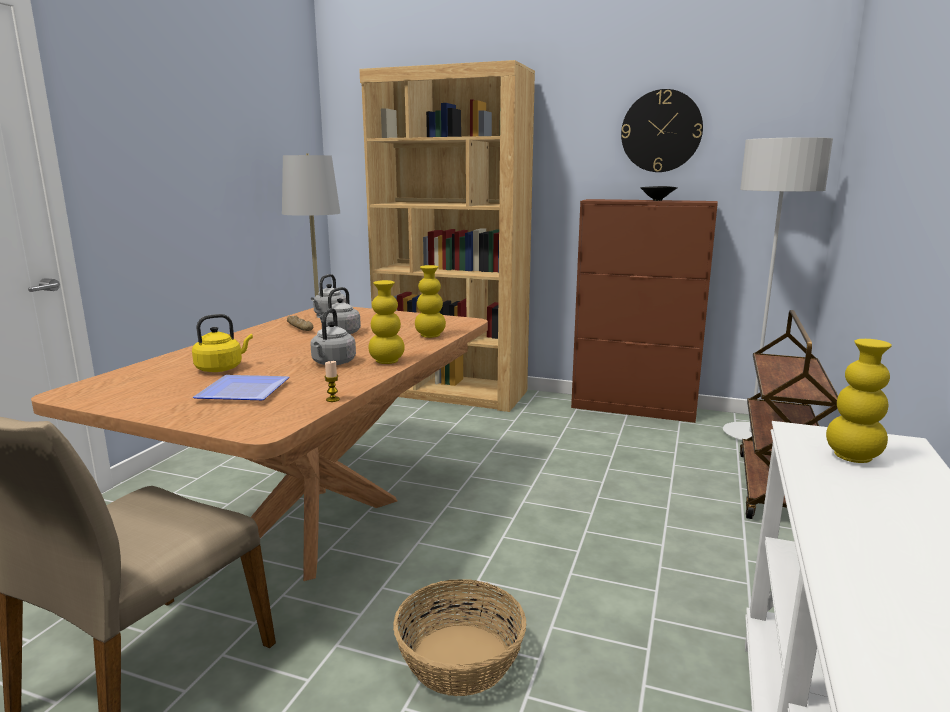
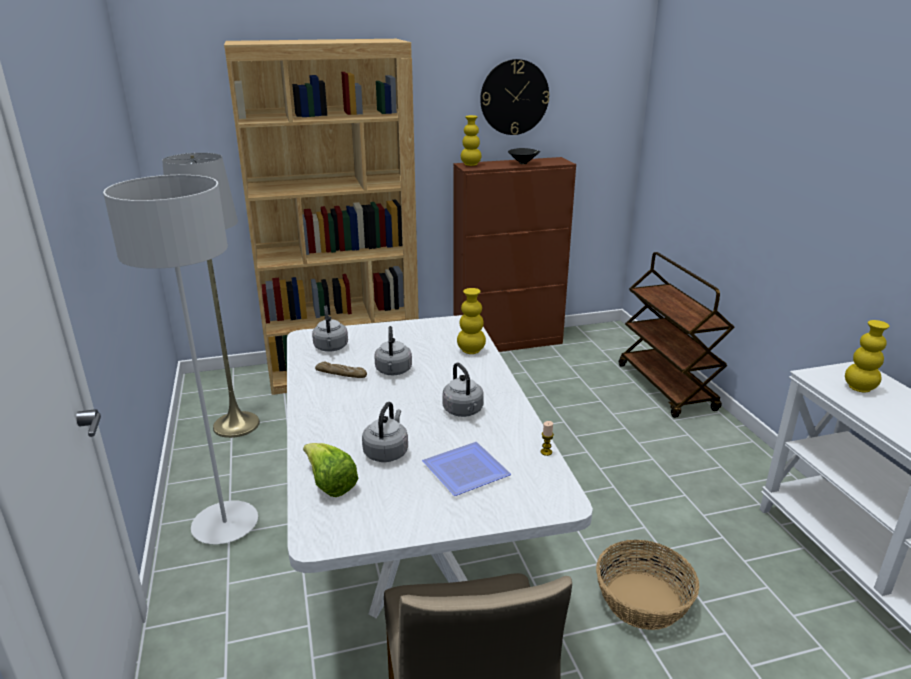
camera: 35 degrees left, 10 degrees up
brown dining table [31,307,488,581] -> white dining table [287,315,593,618]
yellow kettle [192,314,253,372] -> grey kettle [362,402,408,462]
yellow vase [368,280,405,364] -> yellow vase moved to [461,115,481,166]
grey floor lamp [723,137,833,440] -> grey floor lamp moved to [103,175,258,544]
none -> lettuce [303,443,358,497]

